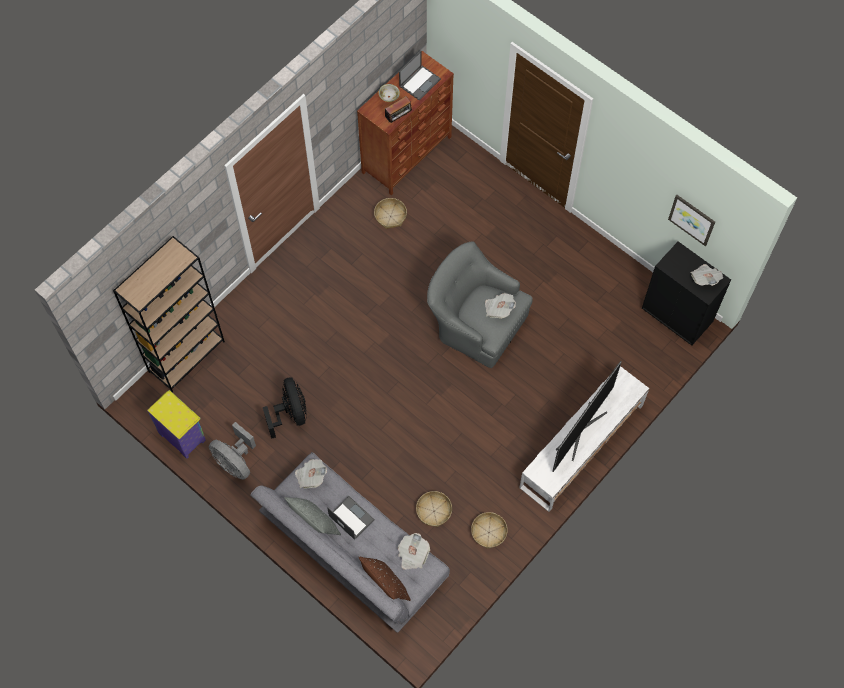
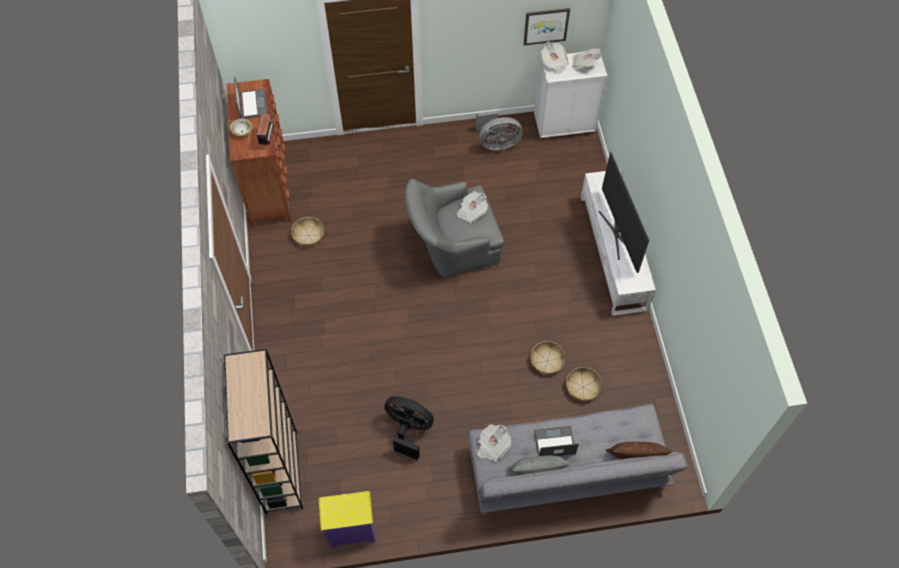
camera: 50 degrees left, 5 degrees down
grey fan [209,422,256,480] -> grey fan moved to [476,110,522,151]
newspaper [398,533,430,569] -> newspaper moved to [541,42,569,74]
basket [471,512,508,549] -> basket moved to [530,341,566,375]
black cabinet [642,241,731,346] -> white cabinet [534,52,607,138]

